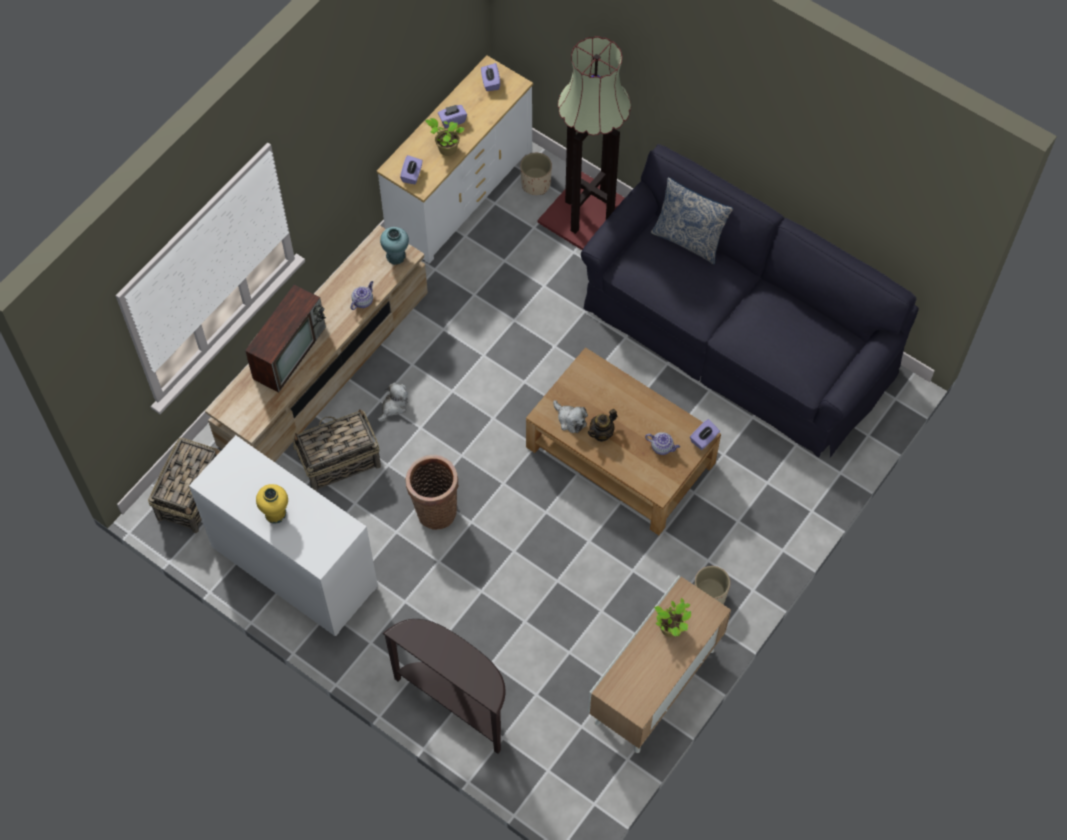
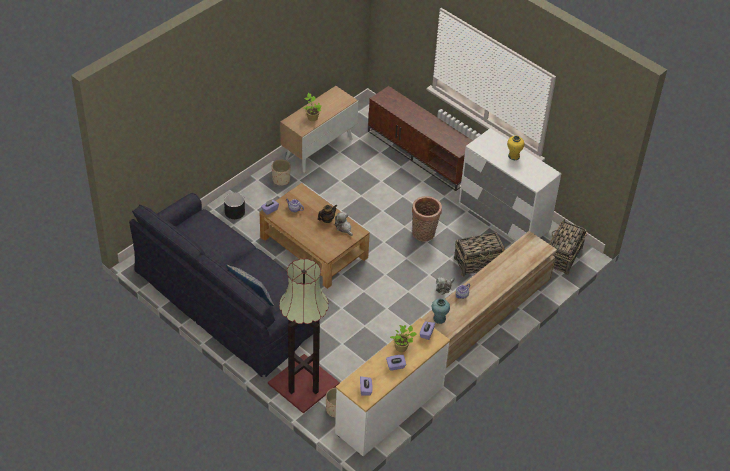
camera: 175 degrees left, 15 degrees down
television [245,285,326,393] -> none
brown console table [383,619,506,754] -> brown tv stand [368,86,473,191]
none -> black planter [224,193,245,219]

